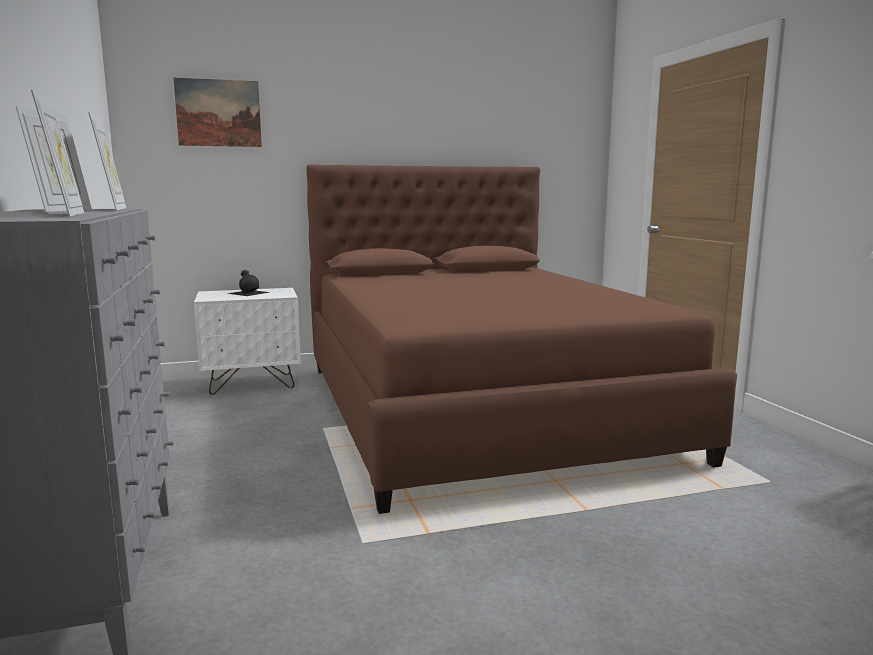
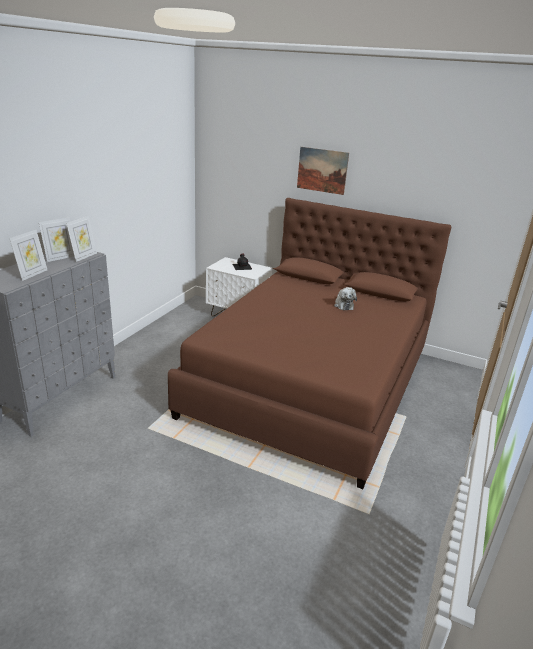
camera: 40 degrees right, 15 degrees up
picture [174,78,262,147] -> picture moved to [297,147,349,195]
none -> plush toy [334,287,357,310]

